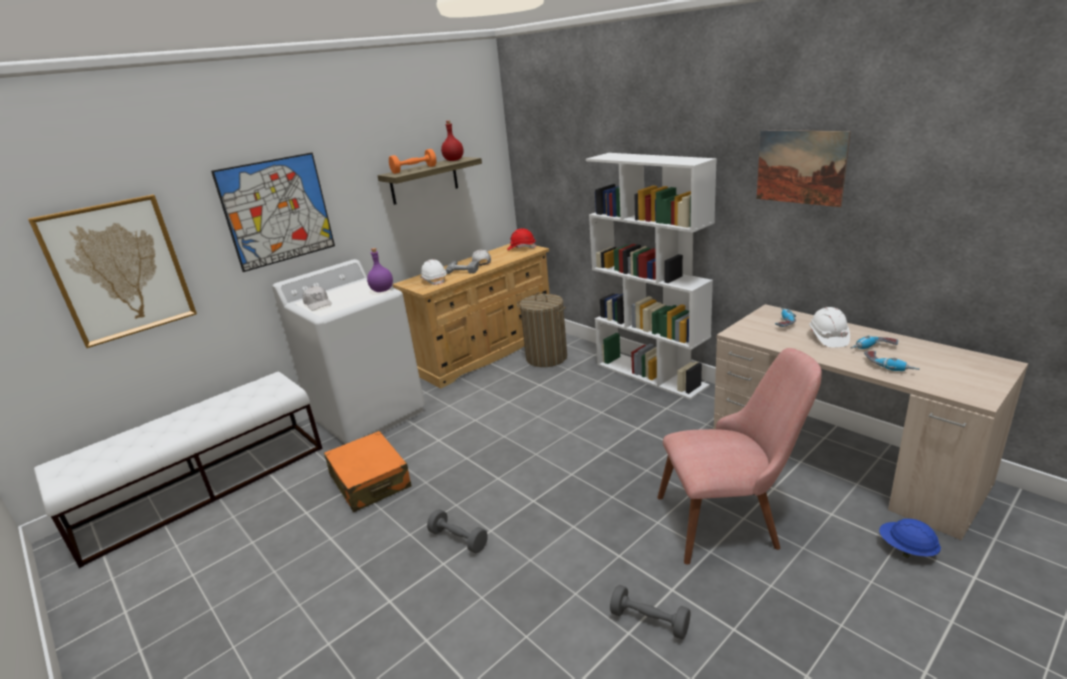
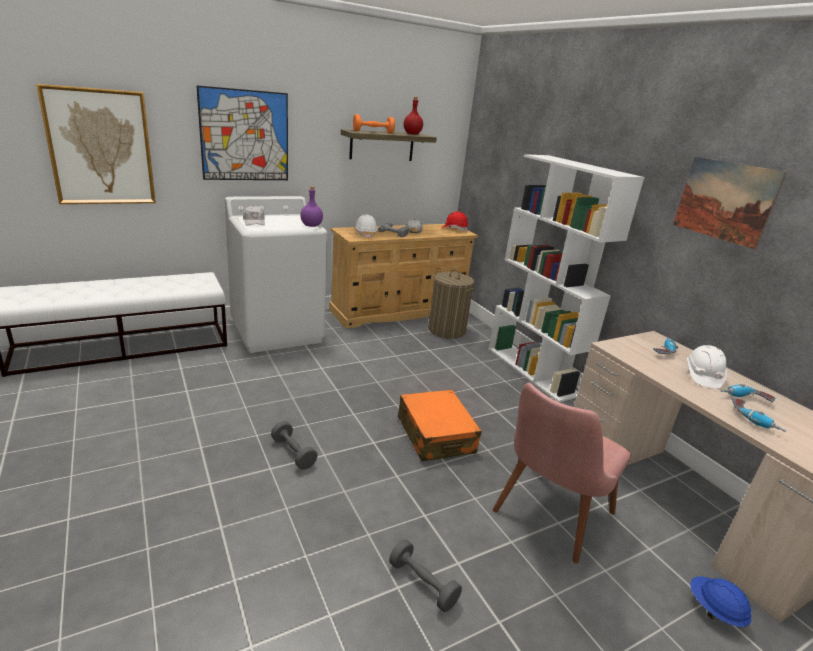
camera: 10 degrees right, 0 degrees up
orange suitcase [324,431,411,512] -> orange suitcase moved to [398,390,482,462]
pink chair [657,348,822,565] -> pink chair turned 120 degrees clockwise [493,383,631,564]

